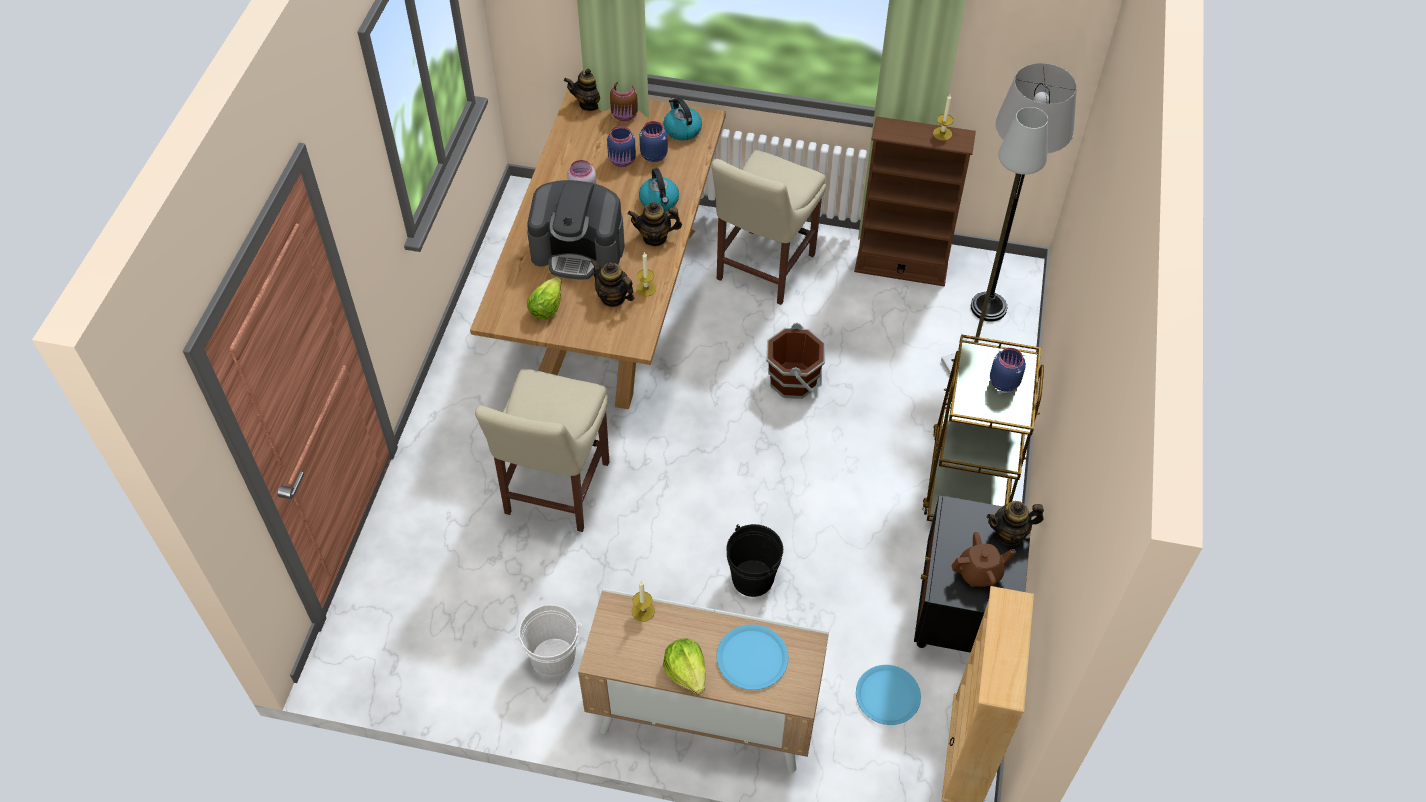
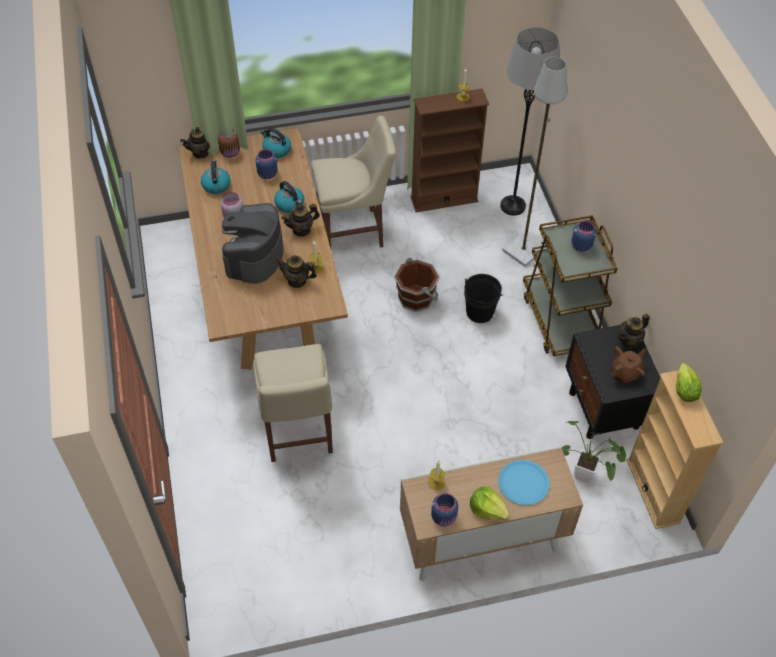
camera: 25 degrees left, 0 degrees up
white bucket [515,605,582,678] -> none
coffee machine [527,180,625,280] -> coffee machine turned 120 degrees clockwise [222,203,283,284]
lettuce [527,277,562,320] -> lettuce moved to [676,363,702,402]
blue jar [607,126,636,167] -> blue jar moved to [431,493,458,527]
beige chair [711,150,826,305] -> beige chair turned 105 degrees counterclockwise [311,116,396,248]
black bucket [726,524,783,597] -> black bucket moved to [464,274,502,323]
blue plate [856,665,921,725] -> potted plant [562,421,626,483]
none -> kettle [201,160,231,194]

